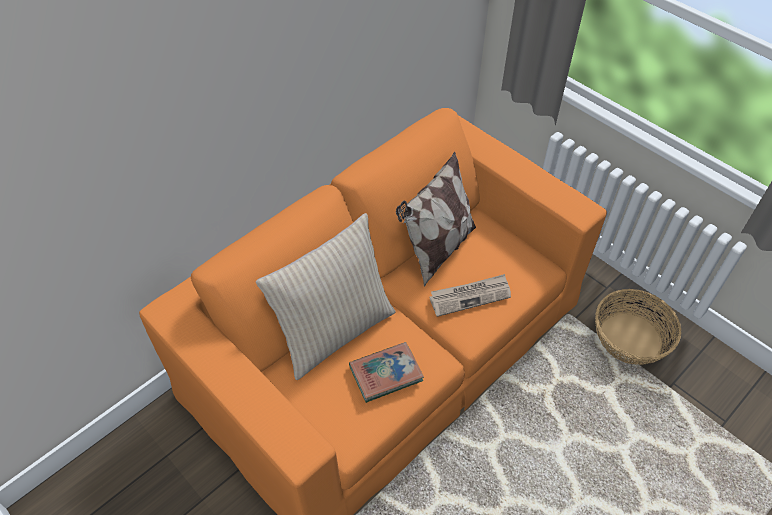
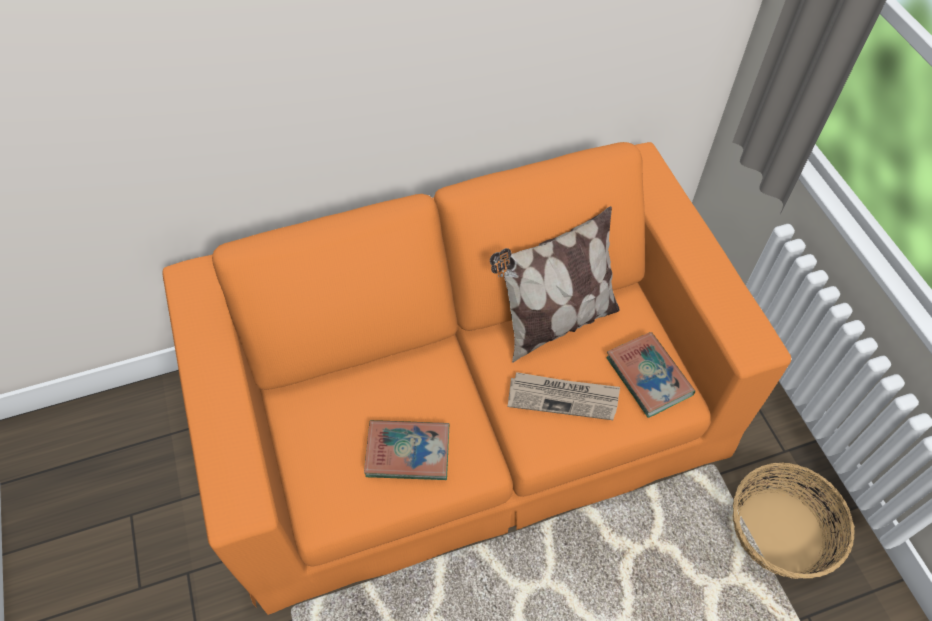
camera: 25 degrees right, 5 degrees up
beige pillow [256,213,395,380] -> none
none -> book [606,332,695,418]

